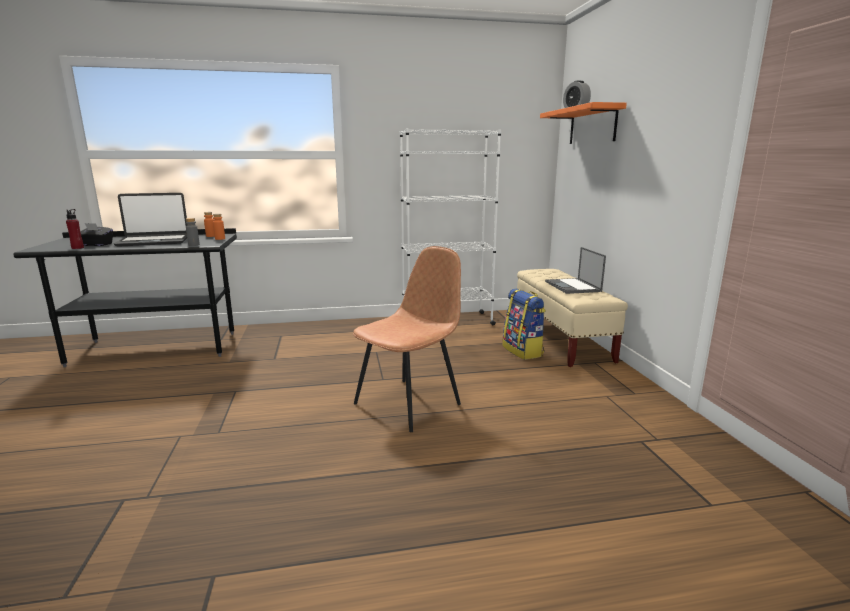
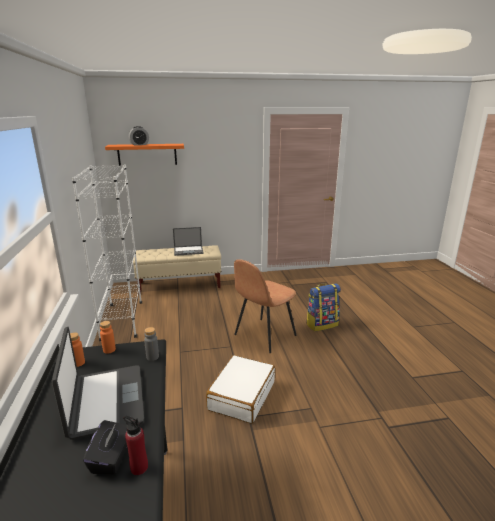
camera: 90 degrees left, 5 degrees up
brown chair [353,246,461,432] -> brown chair turned 90 degrees counterclockwise [234,259,296,353]
backpack [502,288,546,360] -> backpack moved to [306,283,341,332]
none -> white suitcase [206,355,275,424]

